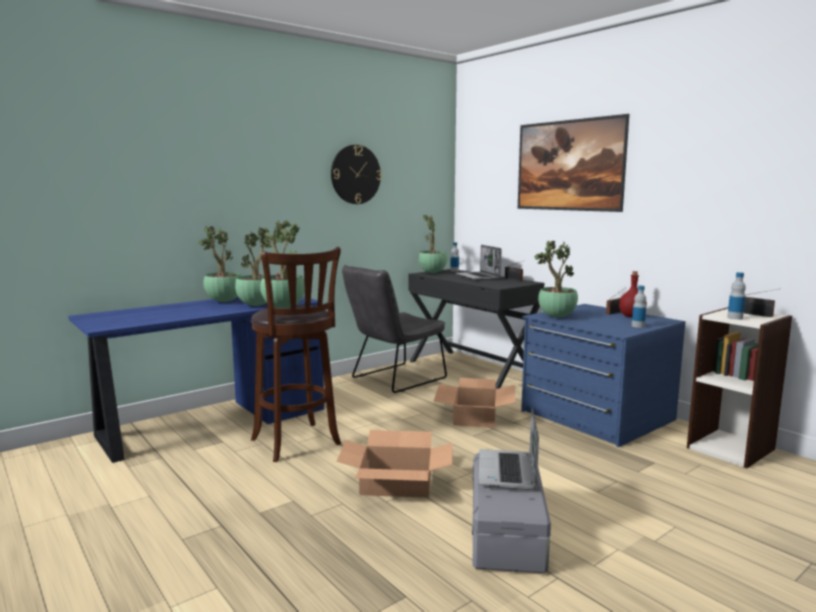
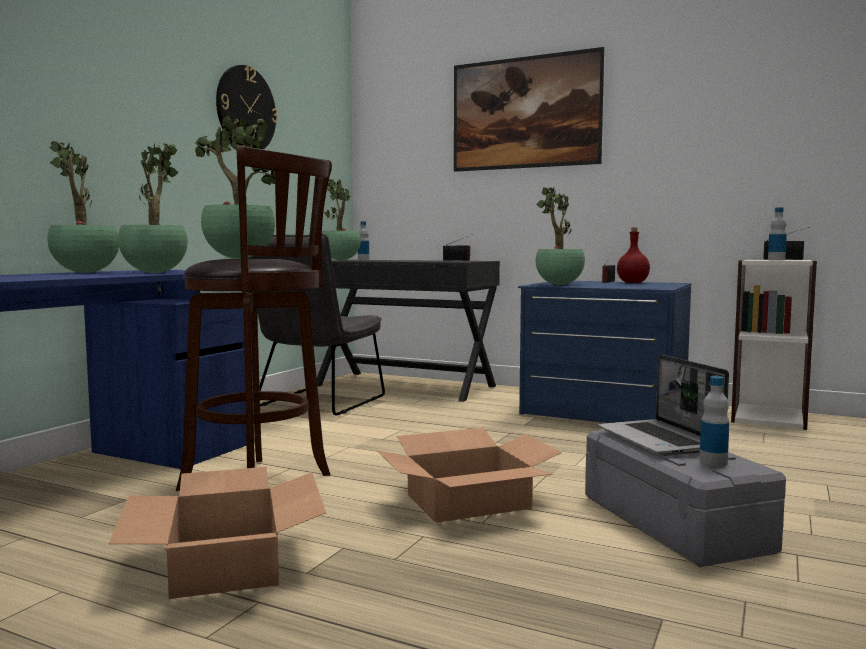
camera: 25 degrees left, 5 degrees down
cardboard box [434,378,515,428] -> cardboard box moved to [109,467,326,599]
laptop [455,245,501,280] -> none
bottle [632,285,646,328] -> bottle moved to [699,376,730,467]

